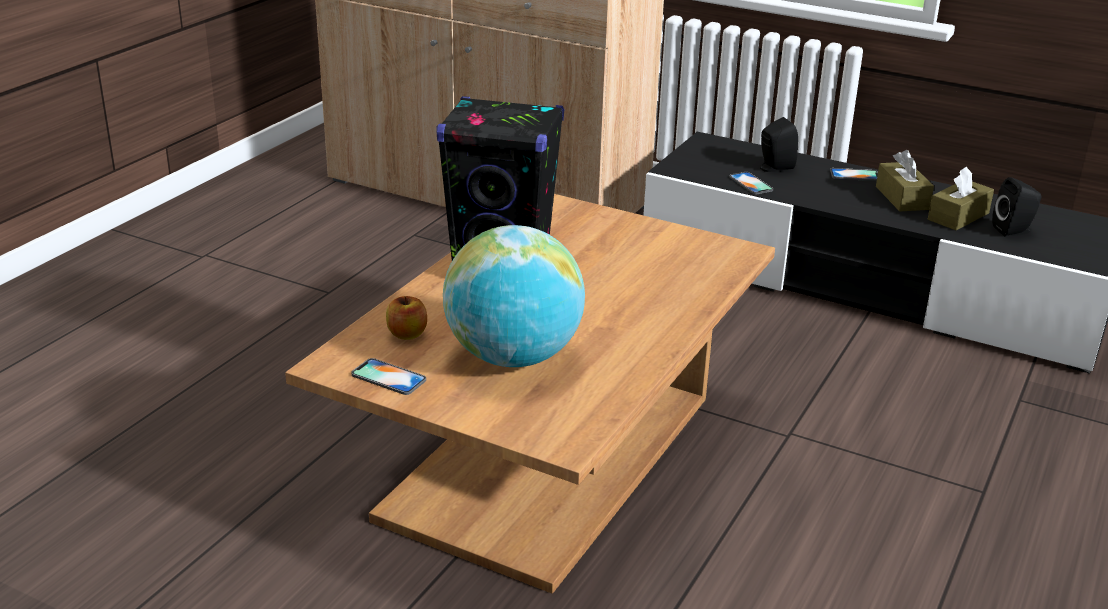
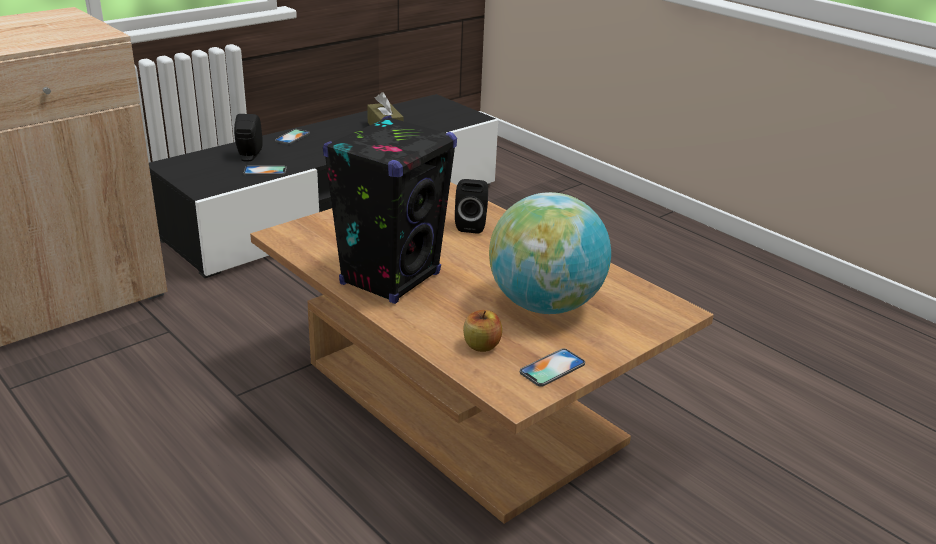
camera: 70 degrees left, 0 degrees up
brown tissue box [876,150,934,211] -> none
black speaker [992,177,1041,237] -> black speaker moved to [455,179,488,234]

